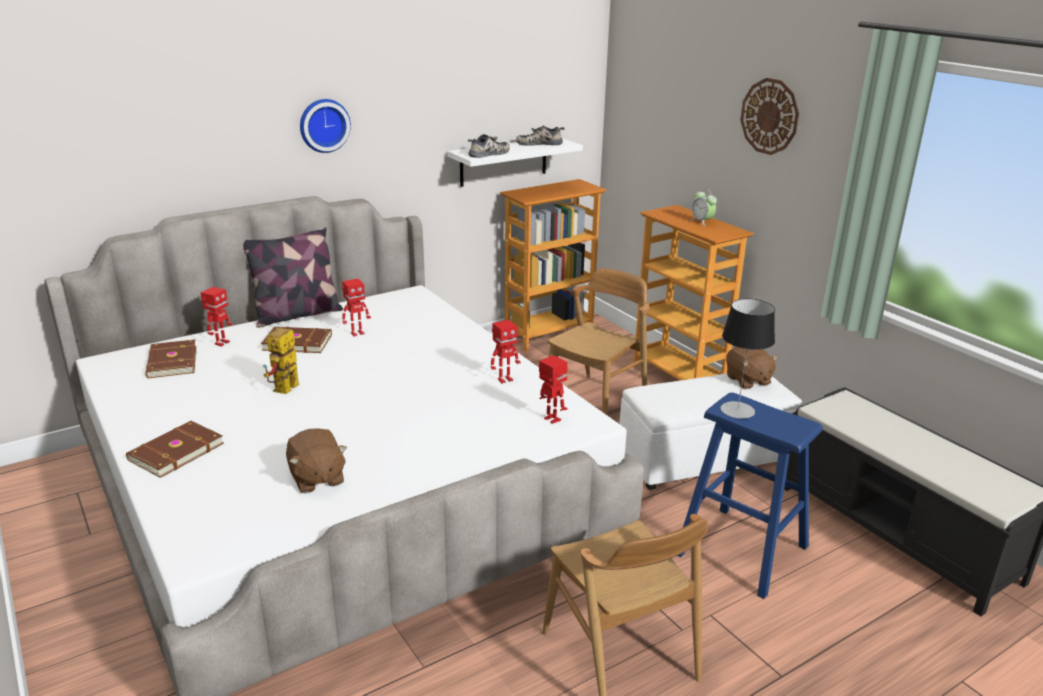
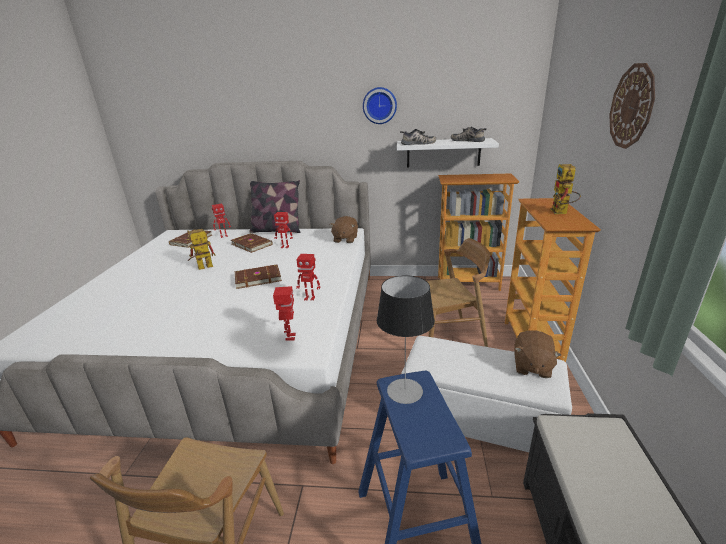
camera: 40 degrees right, 0 degrees up
brown book [126,421,224,478] -> brown book moved to [235,264,282,289]
brown plush toy [286,428,347,493] -> brown plush toy moved to [330,216,358,243]
wall clock [300,99,351,153] -> wall clock moved to [363,87,397,124]
alarm clock [691,189,717,226] -> toy robot [550,164,581,214]

